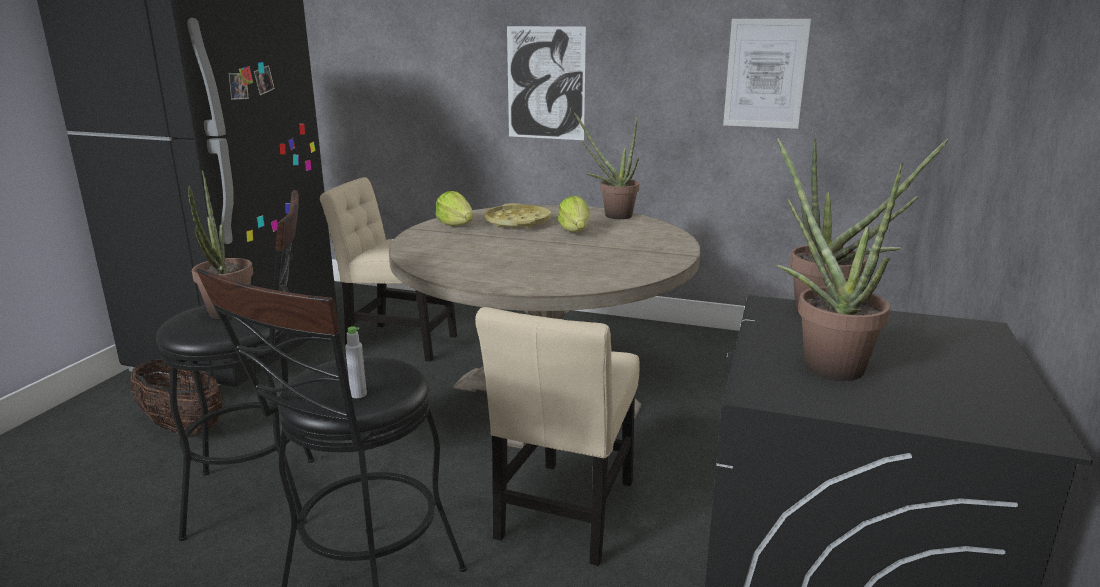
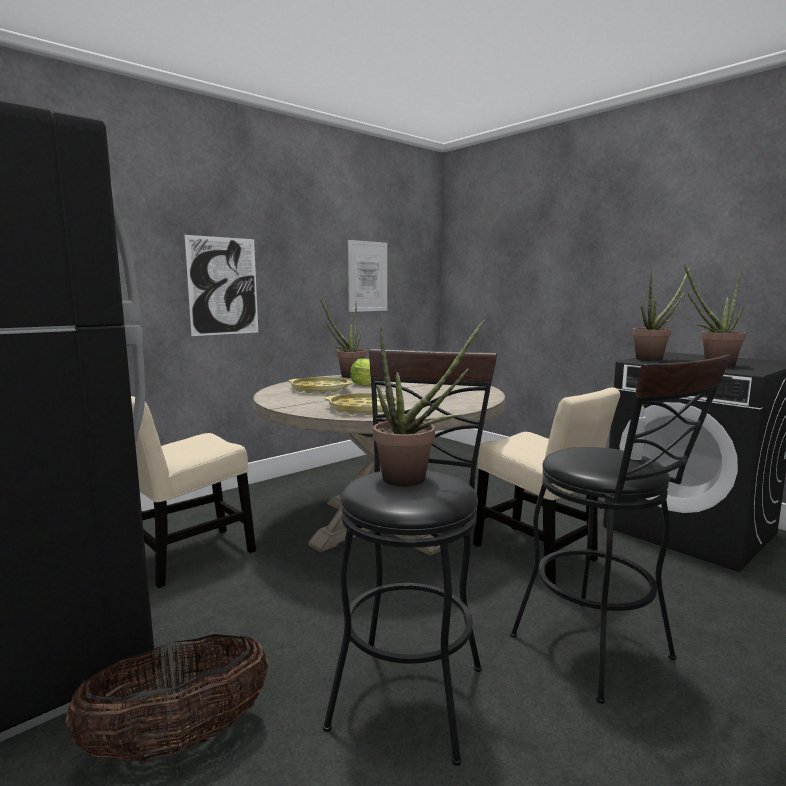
camera: 60 degrees left, 10 degrees down
lettuce [436,191,473,226] -> none
none -> yellow tray [325,393,397,415]

